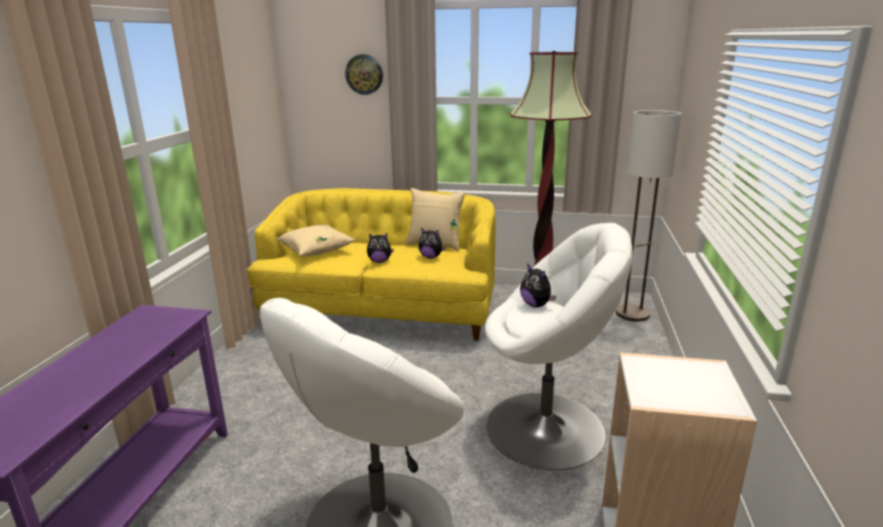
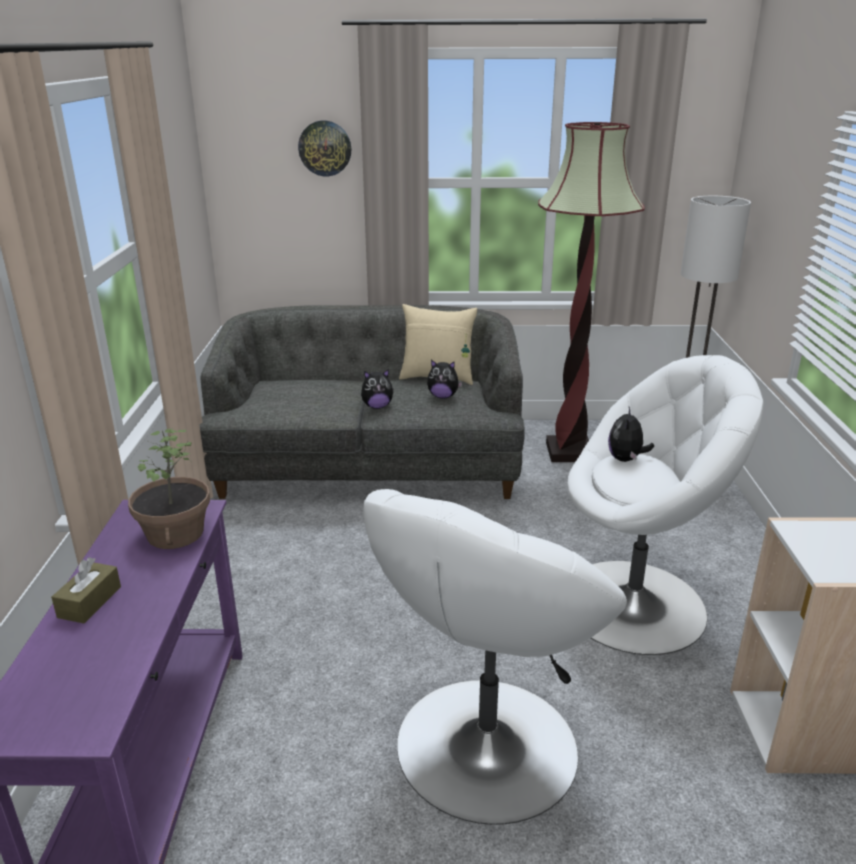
camera: 10 degrees left, 5 degrees up
yellow sofa [247,188,496,341] -> grey sofa [199,305,525,499]
beige pillow [277,225,355,257] -> none
plush toy [520,263,556,307] -> plush toy turned 60 degrees clockwise [608,407,654,462]
none -> brown tissue box [51,557,121,623]
none -> potted plant [128,428,210,549]

